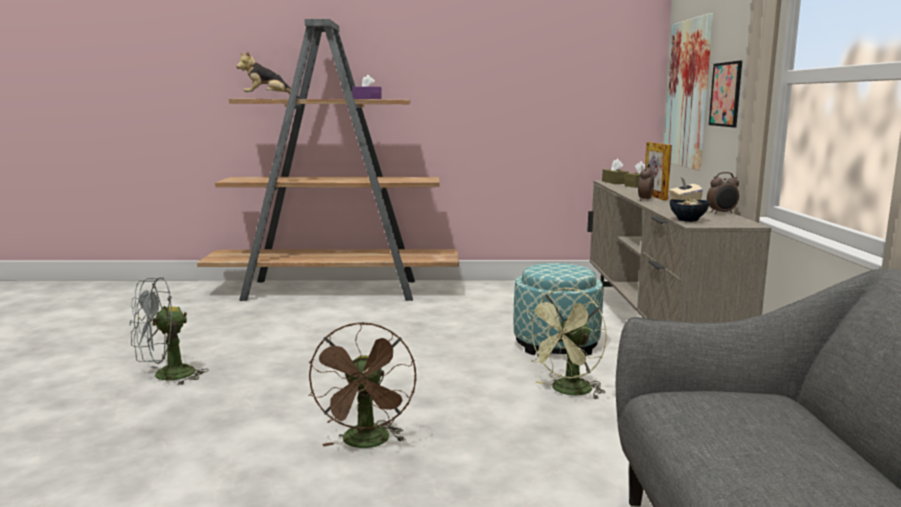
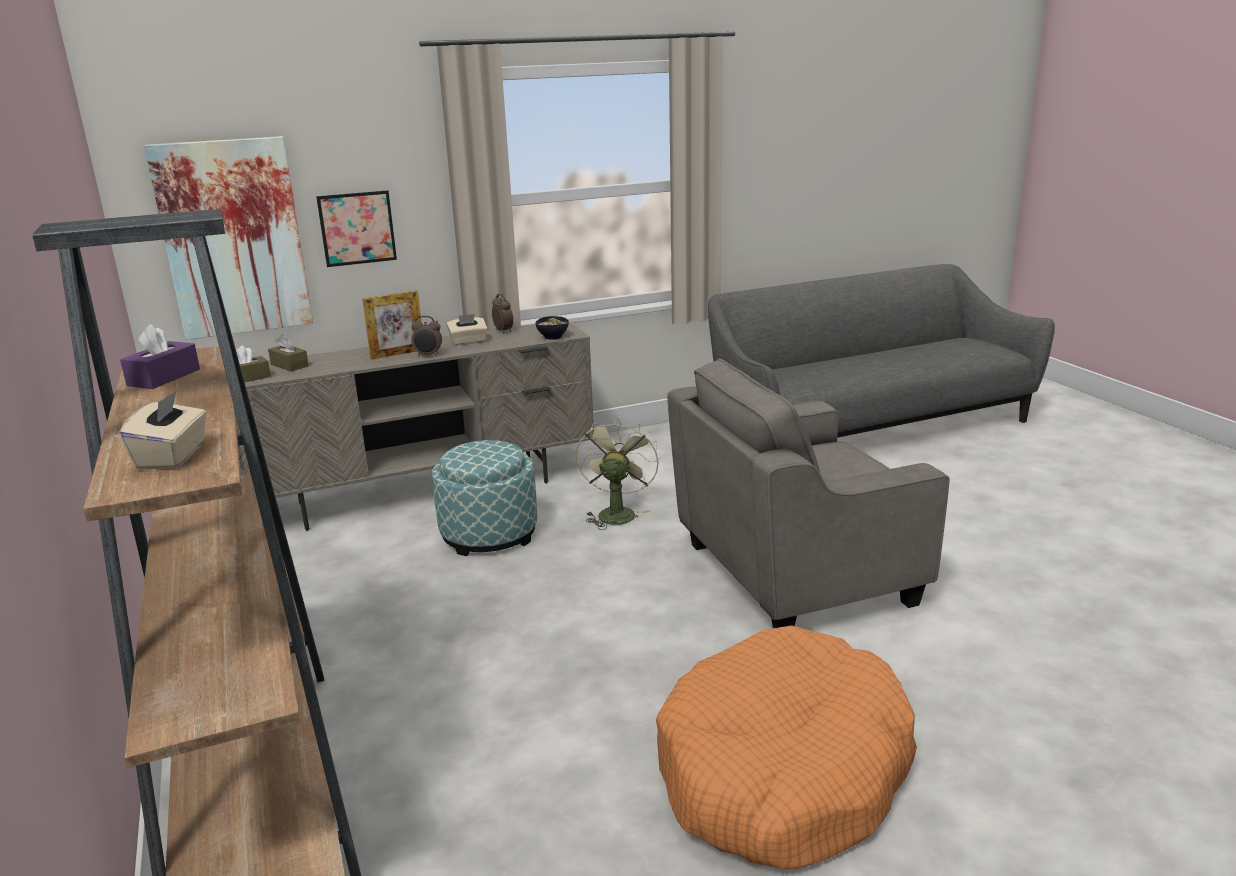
camera: 110 degrees left, 10 degrees up
grey fan [130,277,209,385] -> orange dog bed [656,625,917,870]
plush toy [236,51,300,99] -> beige tissue box [119,390,207,470]
brown fan [308,322,416,448] -> grey armchair [667,358,950,628]
green fan [523,288,607,400] -> green fan turned 105 degrees counterclockwise [576,418,659,530]

